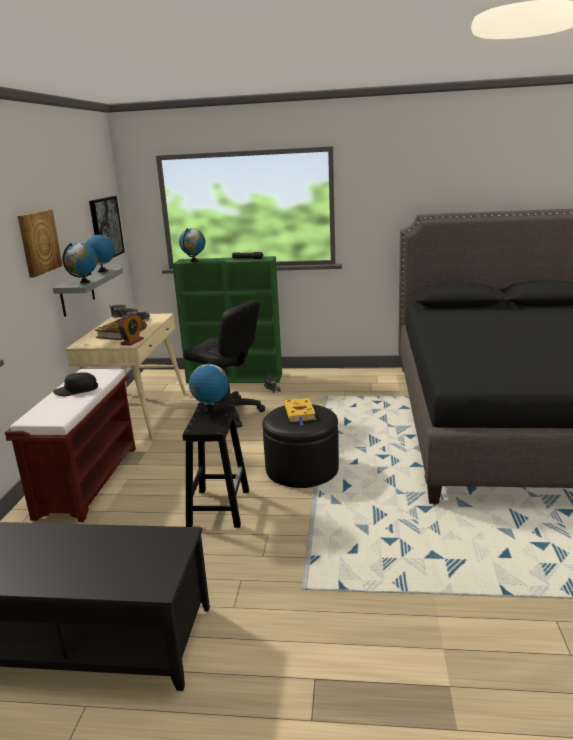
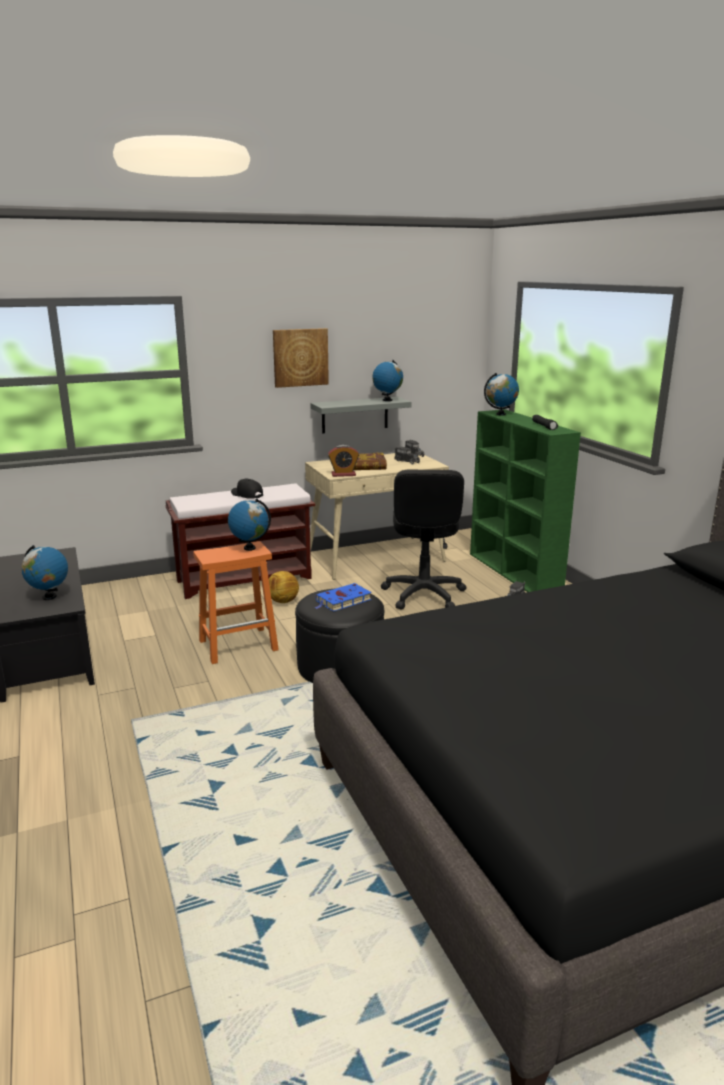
camera: 60 degrees right, 0 degrees up
globe [63,243,97,284] -> globe moved to [21,545,68,600]
picture [89,196,125,258] -> none
black stool [183,404,249,528] -> orange stool [193,541,279,664]
yellow book [284,398,316,425] -> blue book [314,583,372,612]
none -> football [269,571,299,603]

